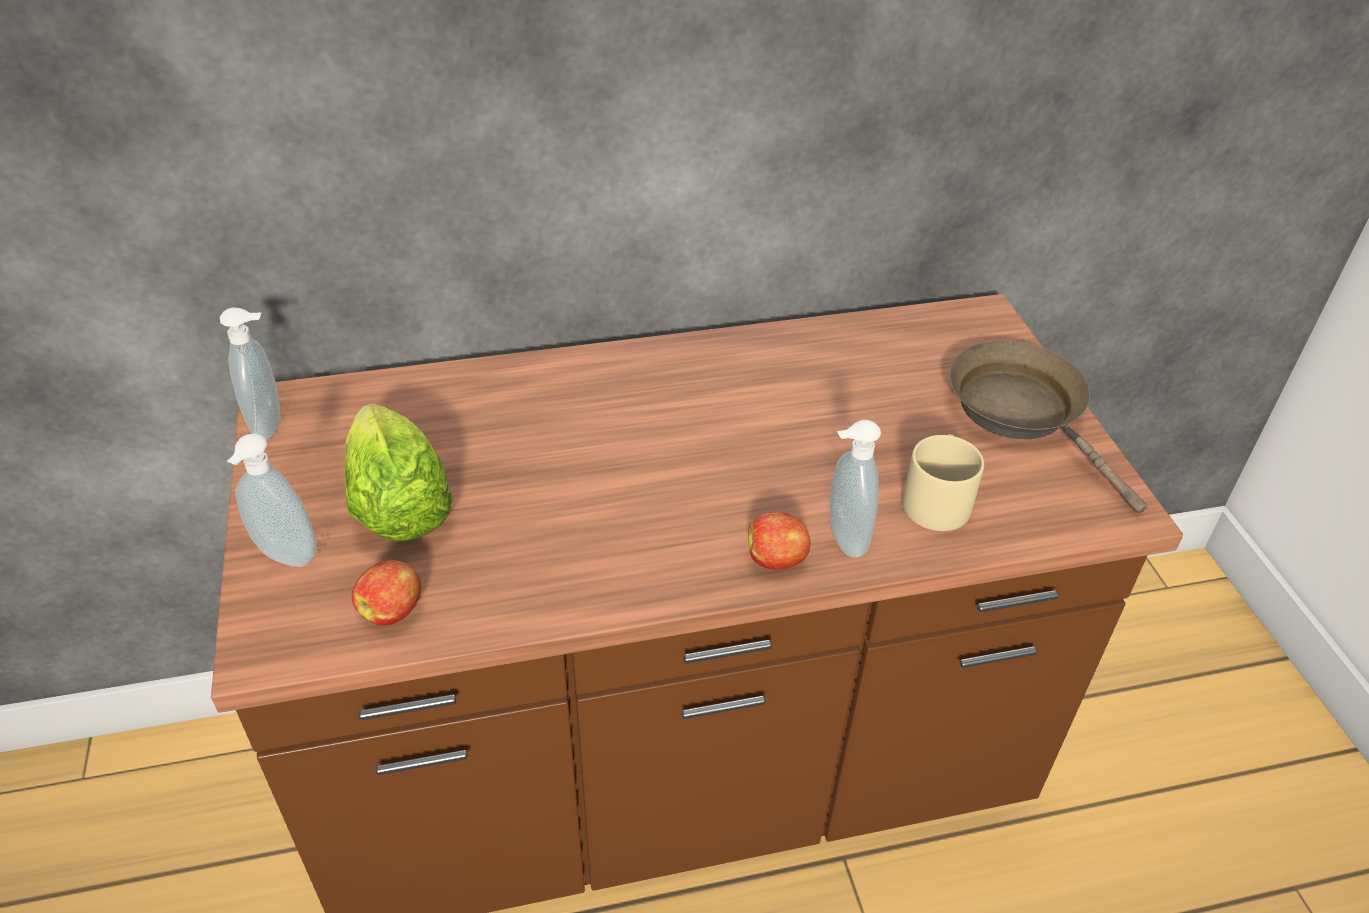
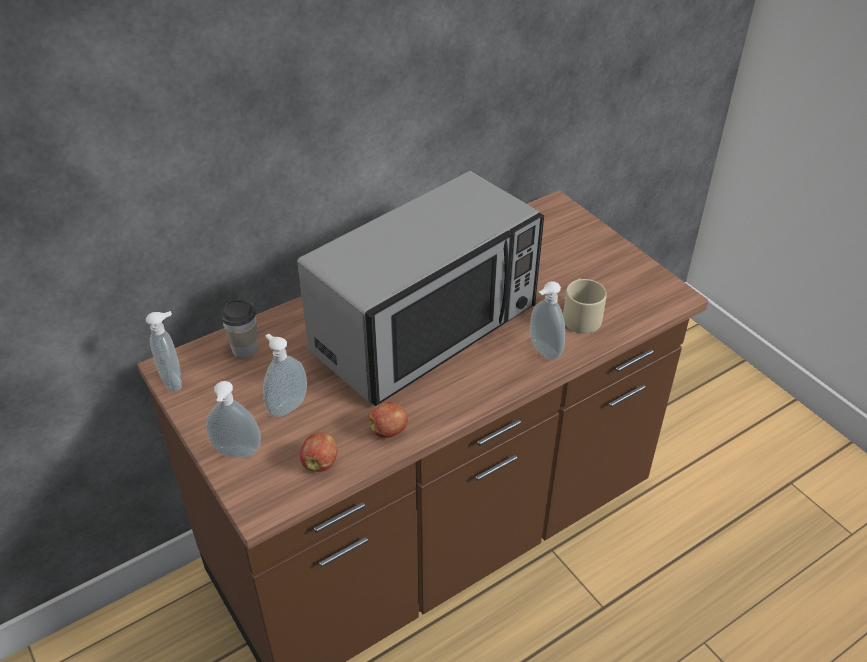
camera: 20 degrees left, 0 degrees up
lettuce [345,404,453,542] -> soap dispenser [263,333,307,417]
apple [748,512,810,570] -> apple moved to [368,402,408,438]
brown frying pan [949,340,1147,513] -> none
none -> cup [221,300,258,358]
none -> microwave [297,171,544,406]

